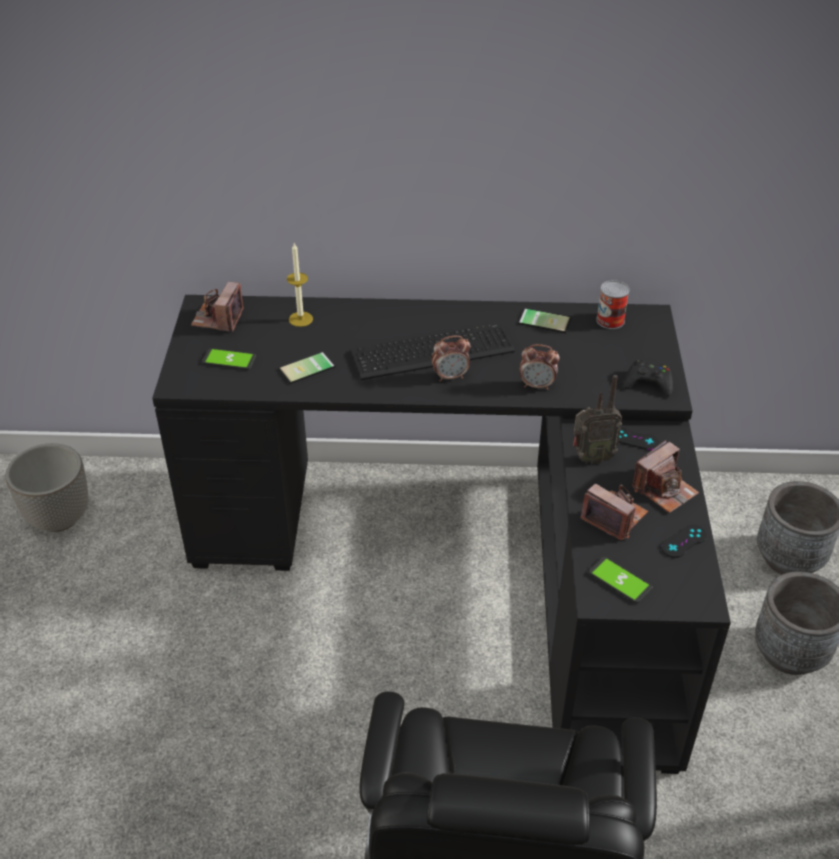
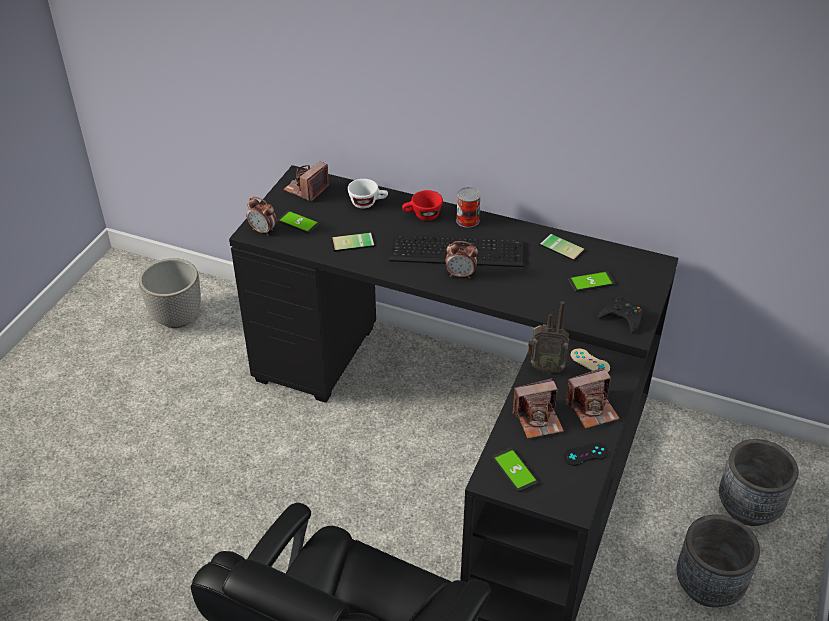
camera: 20 degrees right, 0 degrees up
candle [287,243,313,327] -> white cup [347,179,388,208]
alarm clock [520,344,559,390] -> alarm clock moved to [246,197,277,236]
camera [581,484,648,540] -> camera turned 105 degrees clockwise [512,378,564,439]
can [596,280,629,329] -> can moved to [456,187,481,228]
black game controller [618,427,660,450] -> beige game controller [571,348,610,372]
none -> red cup [402,190,443,221]
none -> phone [568,271,615,292]

